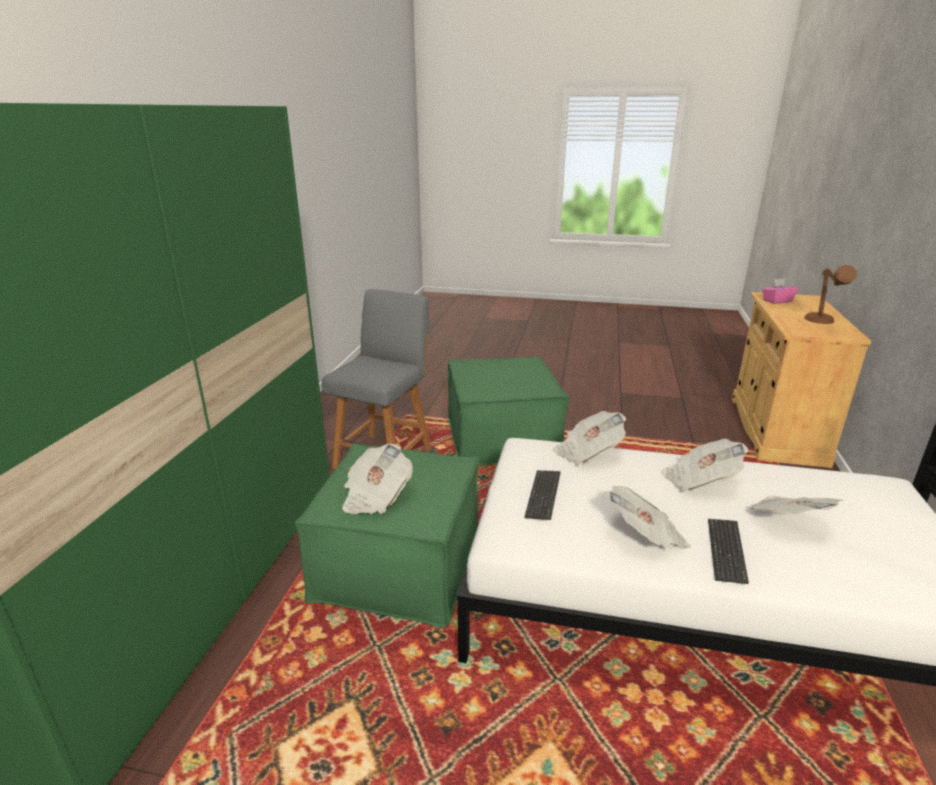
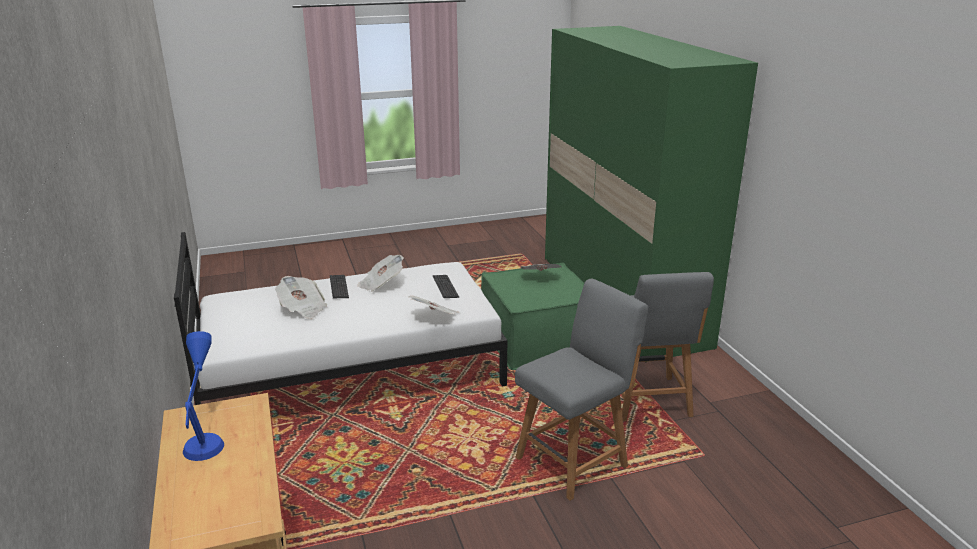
camera: 150 degrees right, 0 degrees up
green ottoman [448,357,569,465] -> grey chair [515,278,648,501]
newspaper [661,439,749,491] -> none
pink tissue box [762,278,798,304] -> none
brown table lamp [804,265,857,324] -> blue table lamp [183,331,224,461]

